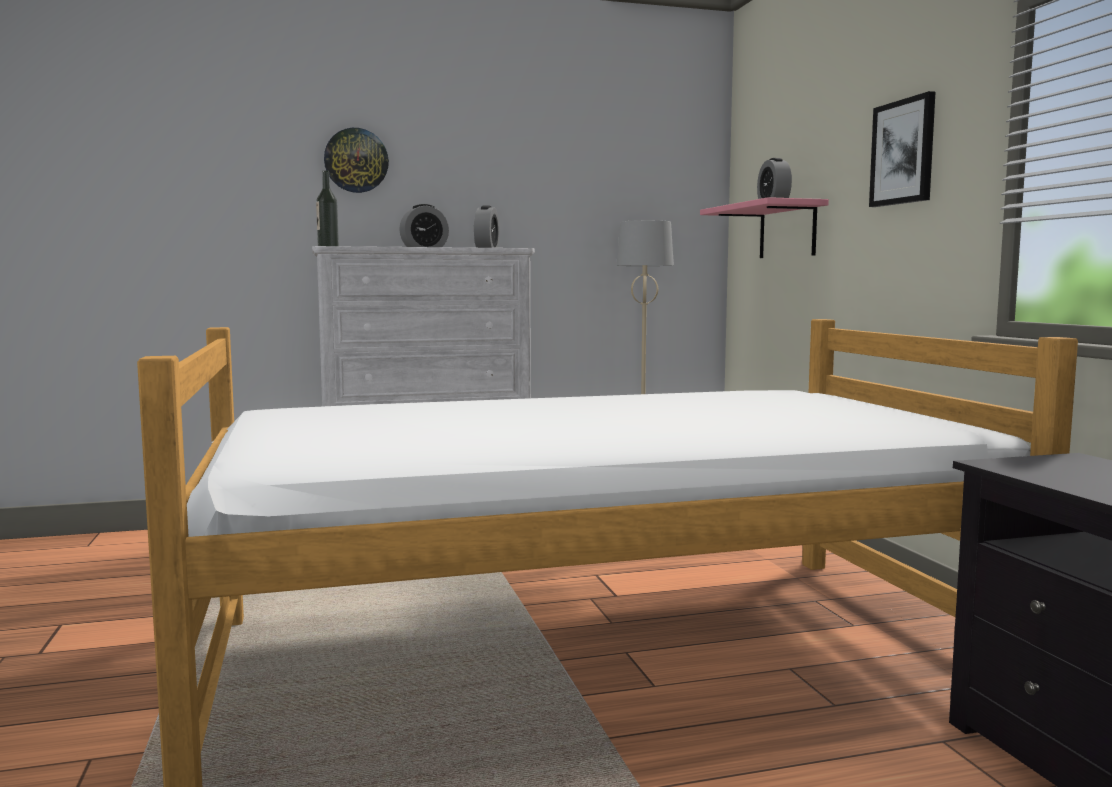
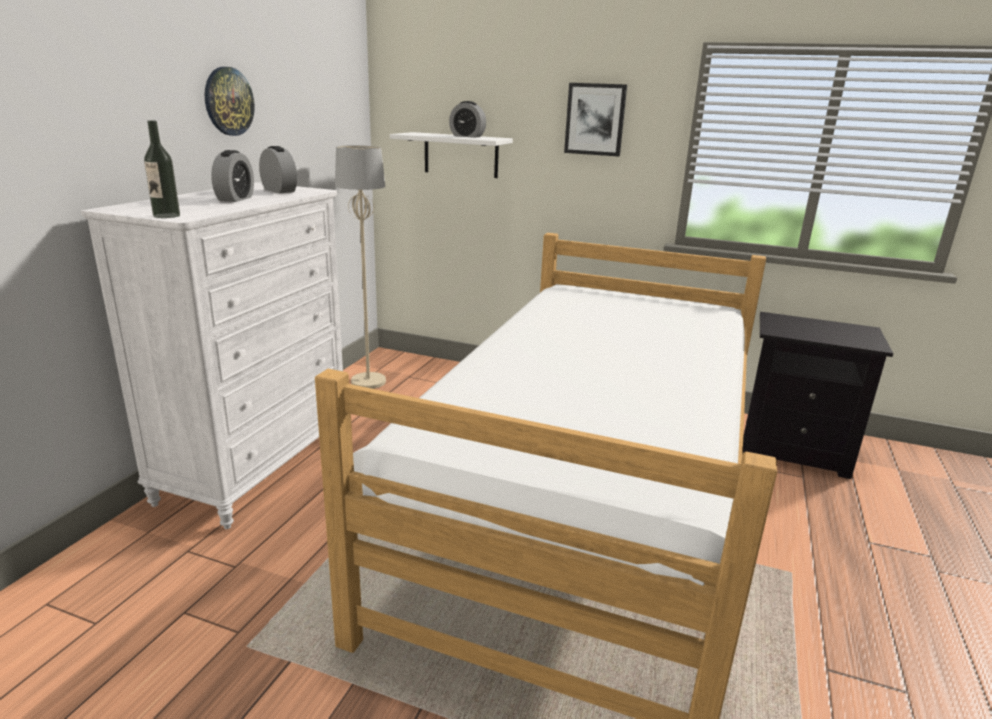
camera: 55 degrees left, 15 degrees up
wall clock [324,128,389,193] -> wall clock moved to [205,67,255,136]
pink shelf [700,197,829,258] -> white shelf [390,132,513,178]

